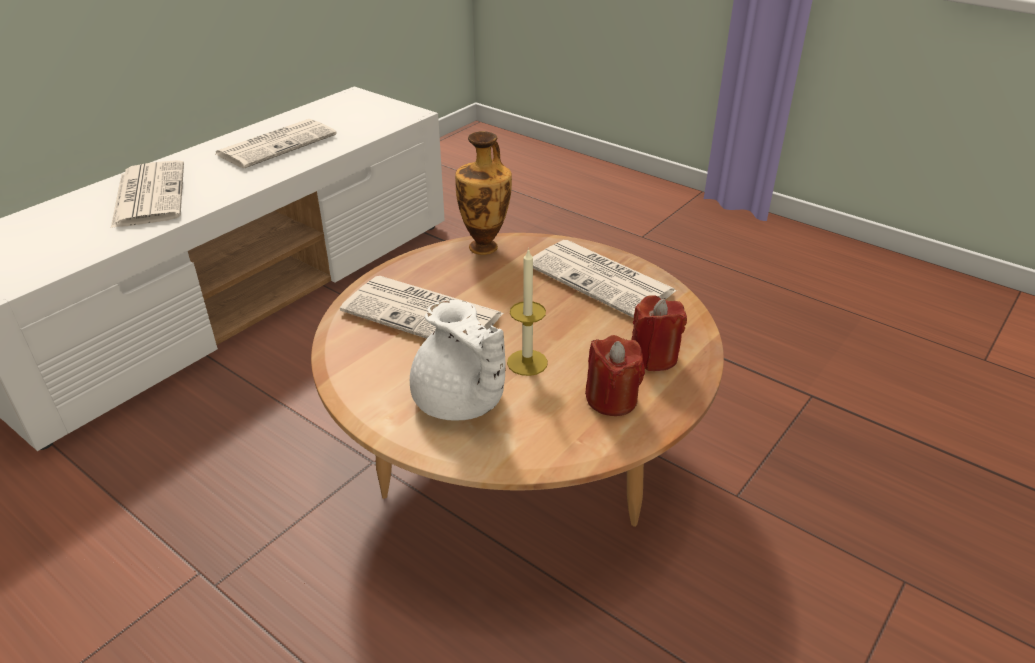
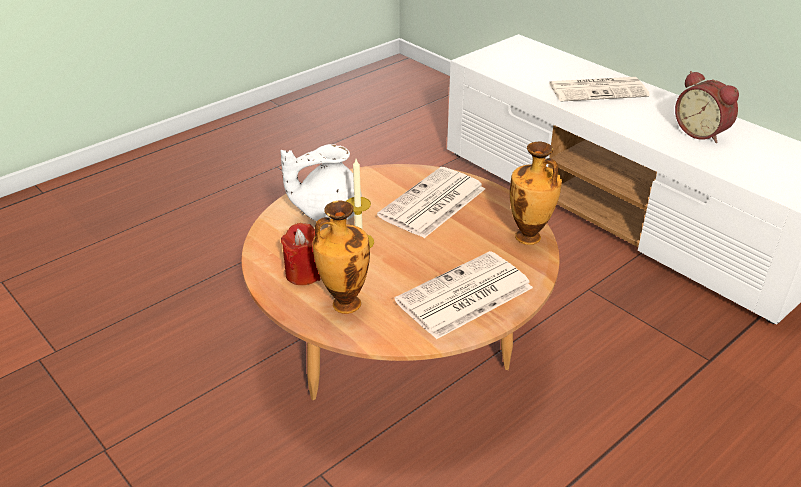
camera: 100 degrees right, 0 degrees up
newspaper [215,119,337,168] -> alarm clock [675,71,739,143]
red candle [631,295,687,371] -> vase [313,201,370,314]

